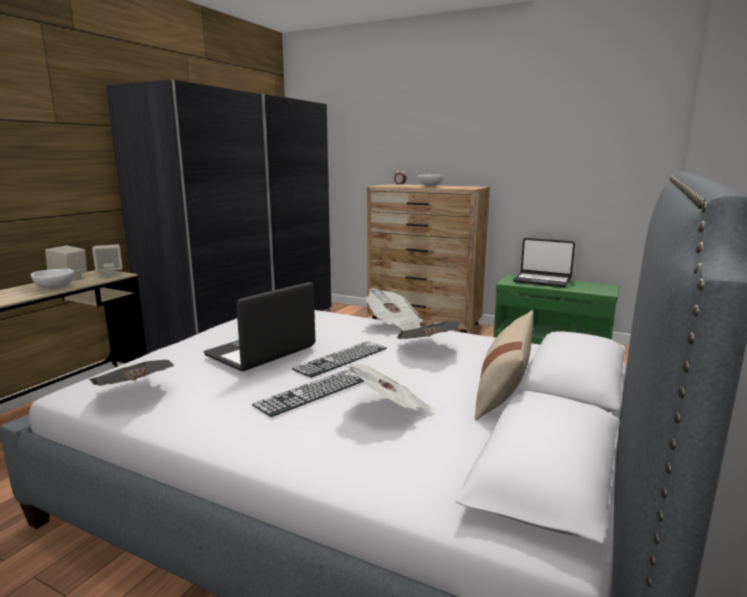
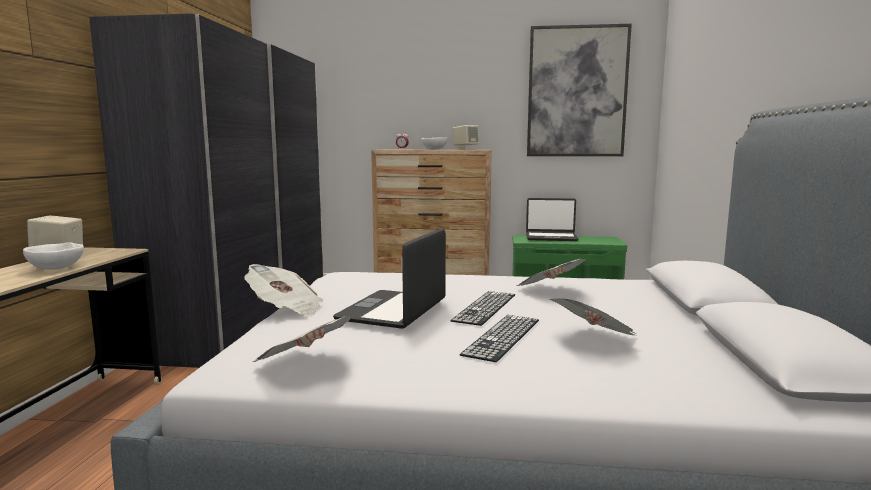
camera: 20 degrees left, 5 degrees down
beige speaker [92,244,123,278] -> beige speaker moved to [452,125,479,150]
newspaper [366,288,423,331] -> newspaper moved to [244,264,323,316]
beige pillow [475,310,533,420] -> none
none -> picture [527,24,632,156]

